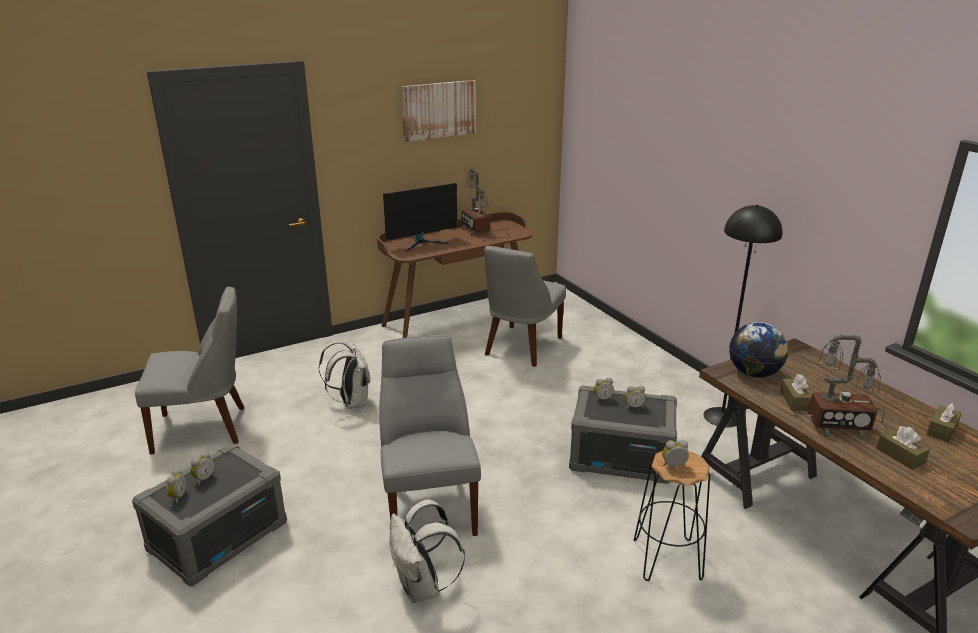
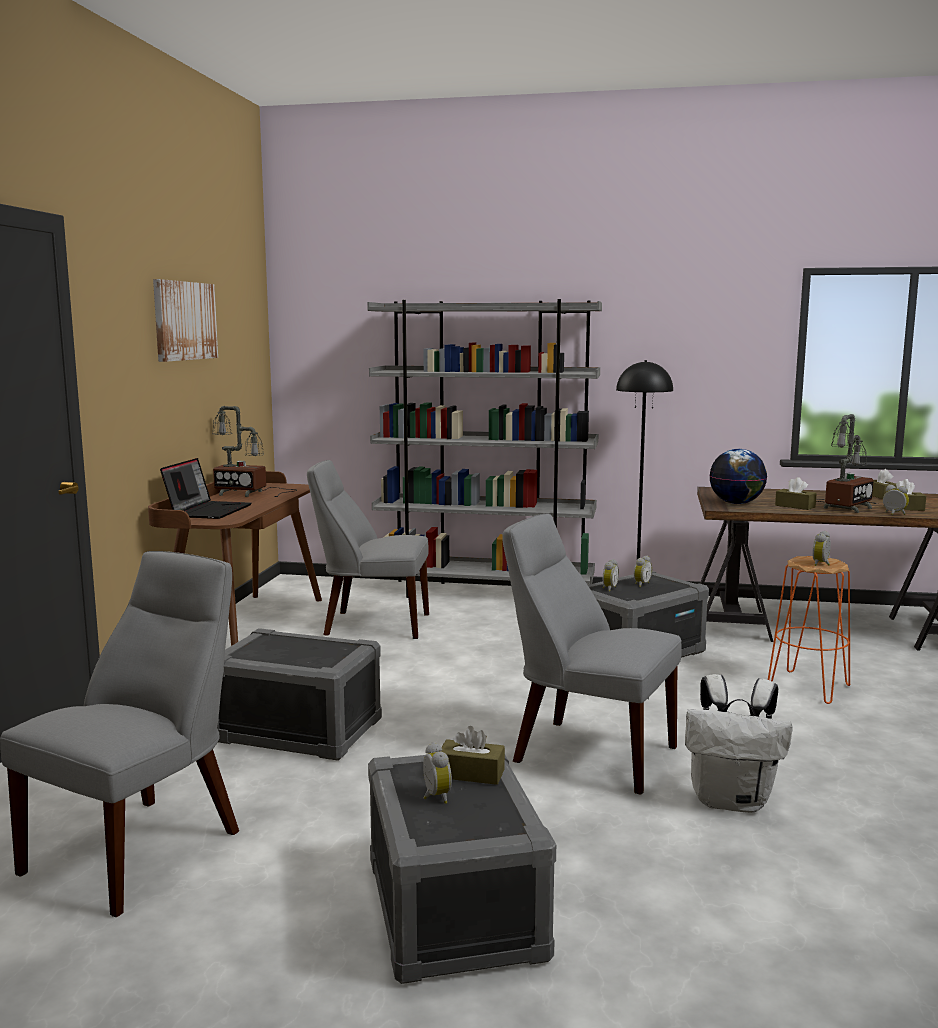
camera: 50 degrees left, 15 degrees down
alarm clock [166,468,186,504] -> alarm clock moved to [883,485,909,515]
white backpack [318,341,371,409] -> grey storage box [217,628,382,761]
monitor [383,183,458,252] -> laptop [160,458,252,519]
grey chair [484,246,566,367] -> grey chair turned 120 degrees clockwise [307,460,429,639]
black stool [634,451,710,581] -> orange stool [768,556,850,704]
none -> grey bookcase [367,299,602,598]
none -> brown tissue box [439,726,505,785]

